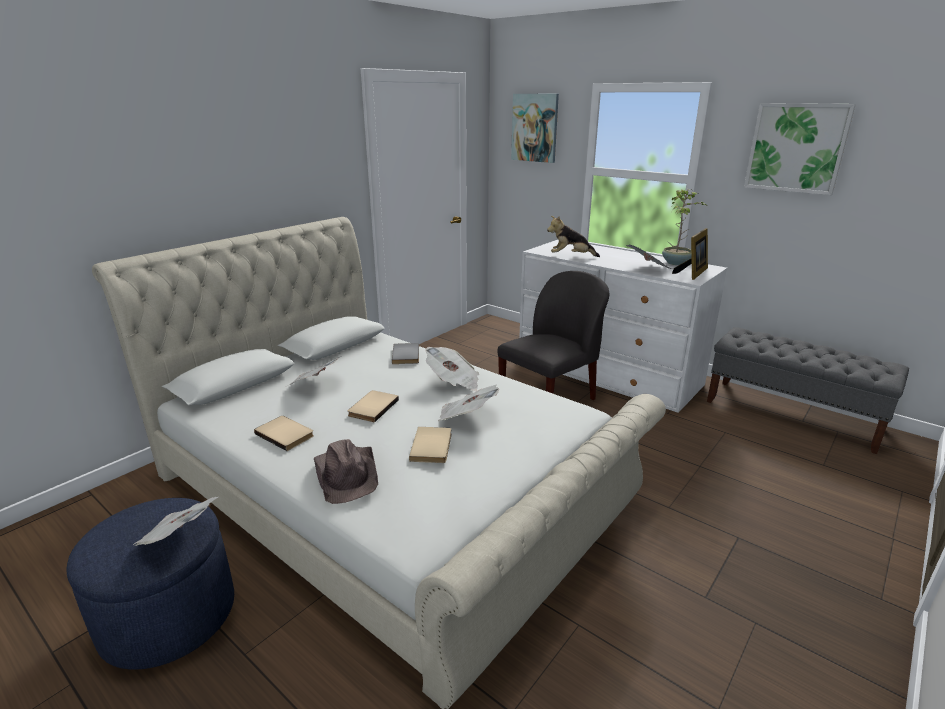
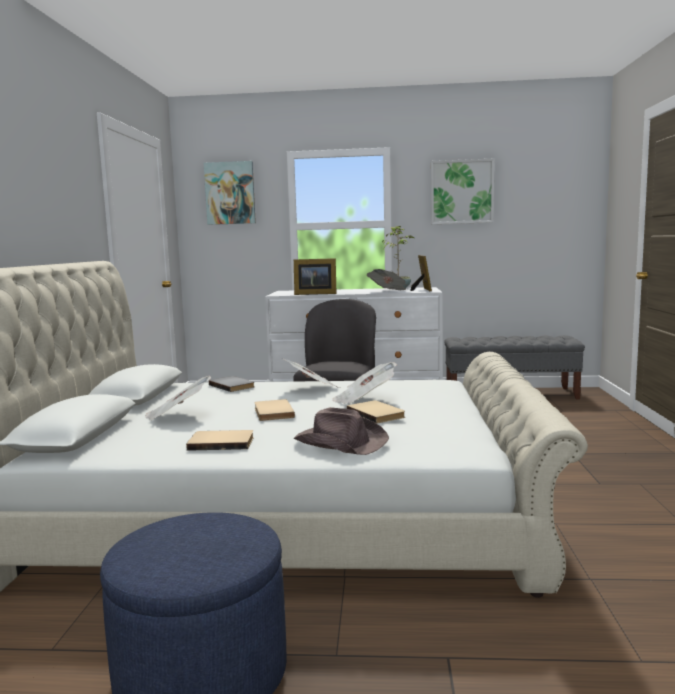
camera: 35 degrees left, 15 degrees down
newspaper [133,497,218,546] -> none
plush toy [547,216,600,257] -> picture frame [294,258,336,295]

